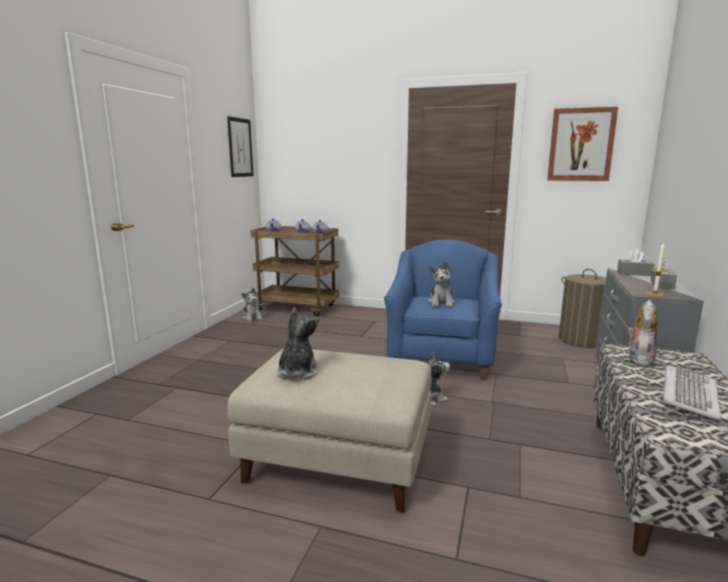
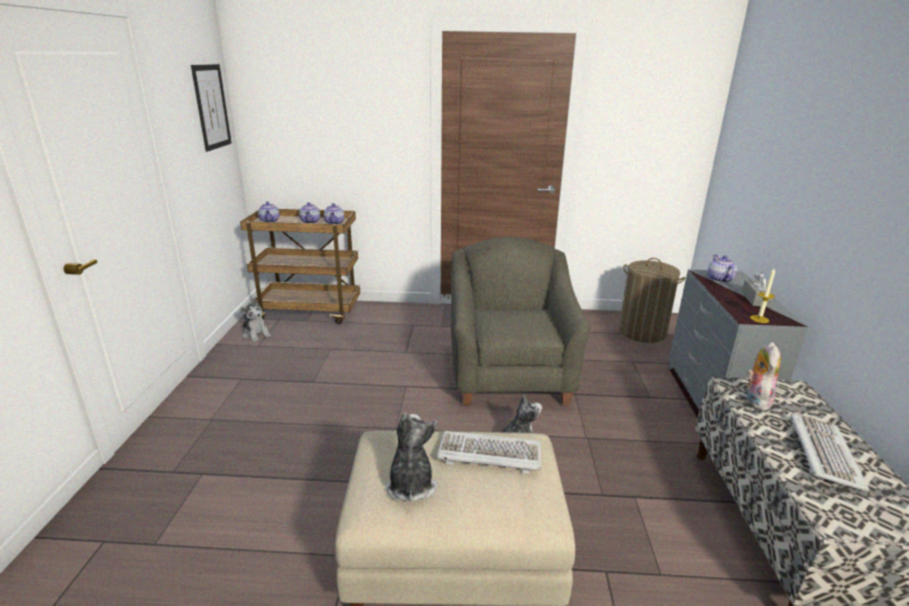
camera: 15 degrees left, 10 degrees up
blue armchair [384,239,502,380] -> grey armchair [451,237,591,406]
plush toy [428,262,455,307] -> none
picture [547,107,618,181] -> none
grey tissue box [617,249,654,276] -> teapot [707,254,737,283]
none -> keyboard [436,431,541,474]

